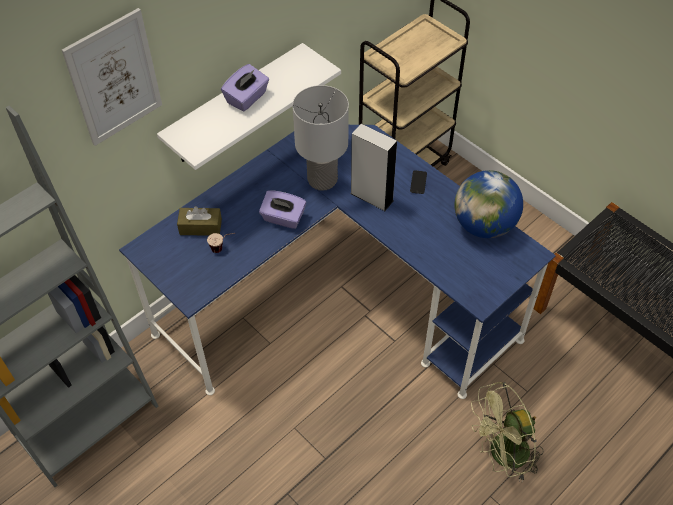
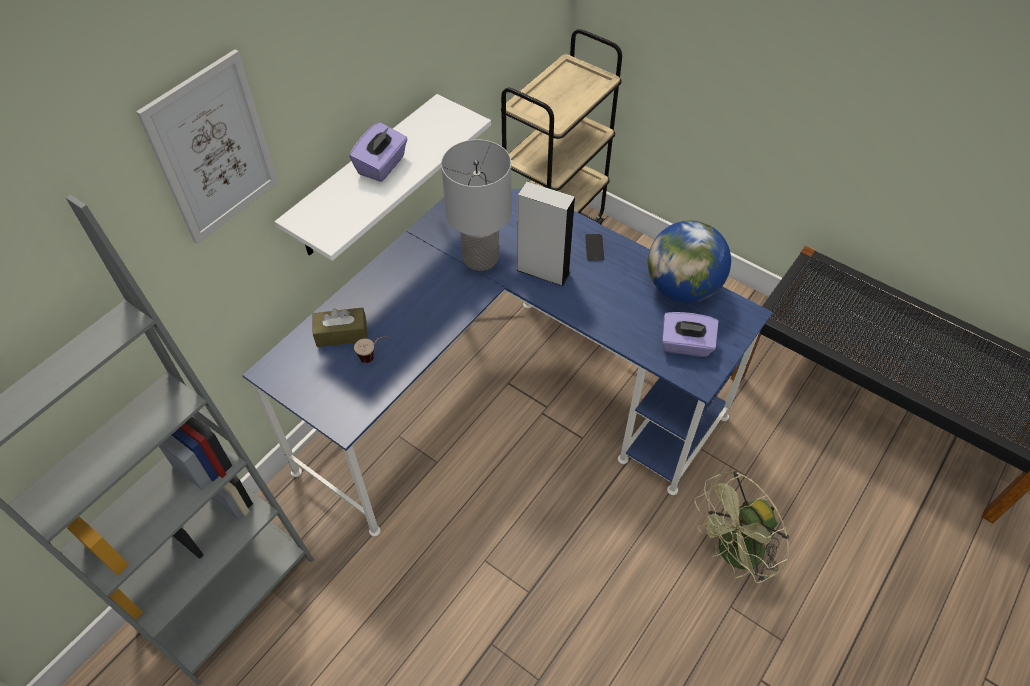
camera: 10 degrees left, 0 degrees up
purple tissue box [259,190,306,229] -> purple tissue box moved to [662,312,718,357]

